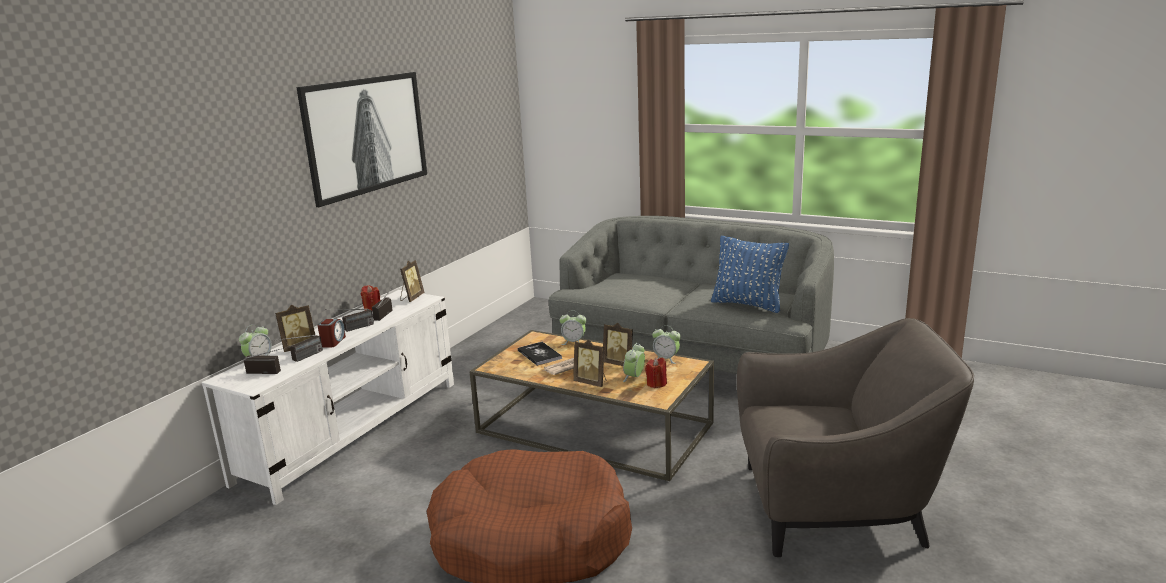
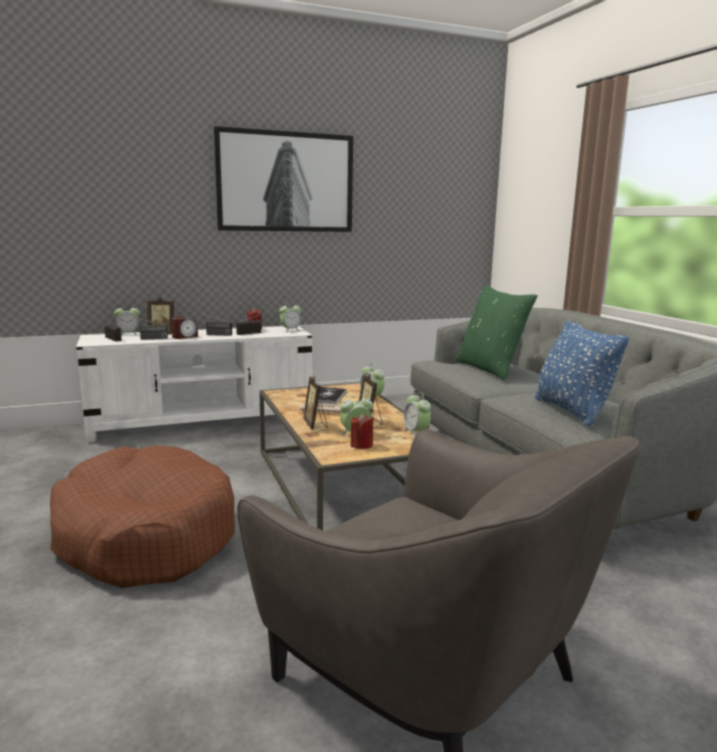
camera: 40 degrees right, 5 degrees down
picture frame [400,260,424,302] -> alarm clock [279,302,301,332]
none -> green pillow [455,285,538,380]

